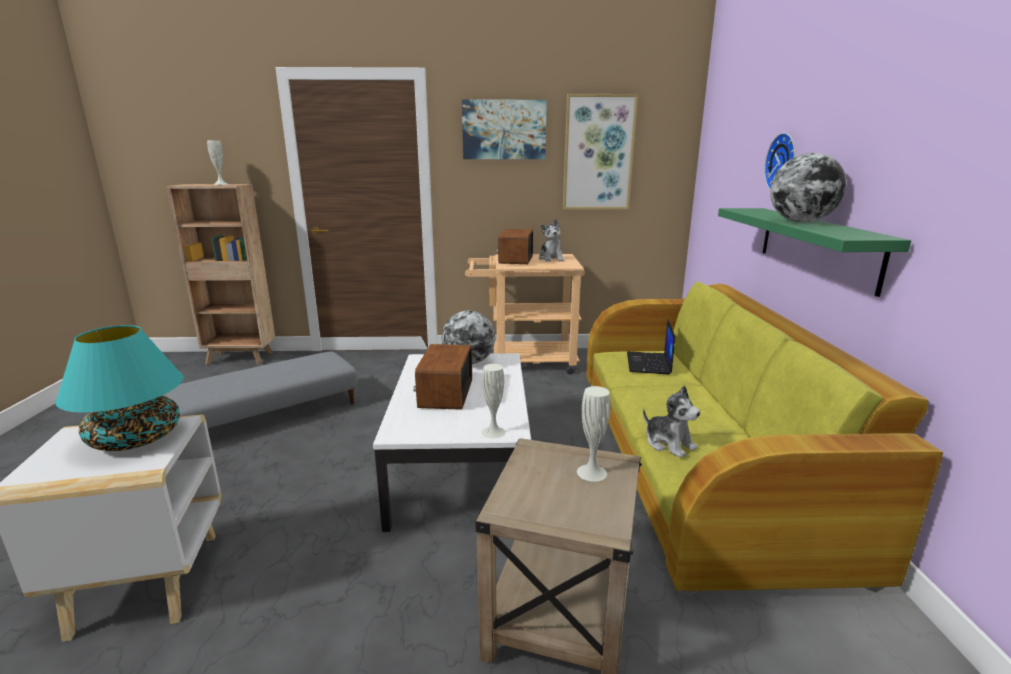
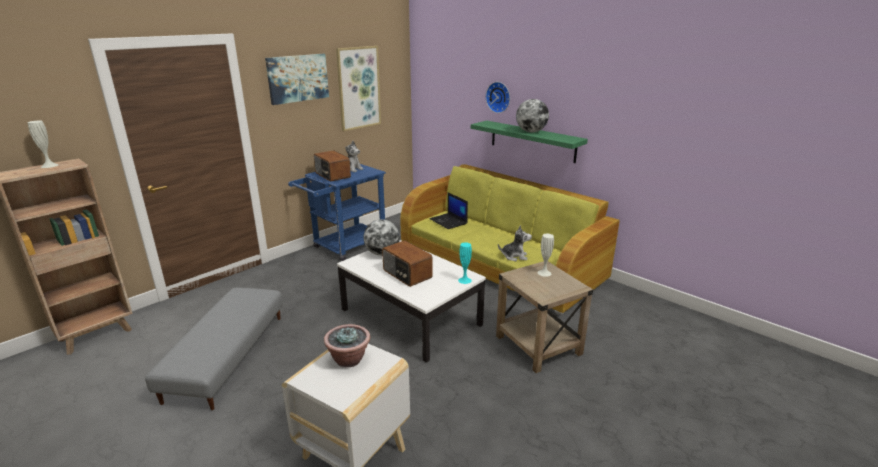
camera: 45 degrees left, 5 degrees up
turquoise table lamp [55,325,184,451] -> potted plant [324,324,370,367]
beige cart [465,254,585,374] -> blue cart [288,164,386,261]
white vase [482,364,506,439] -> turquoise vase [458,242,472,284]

